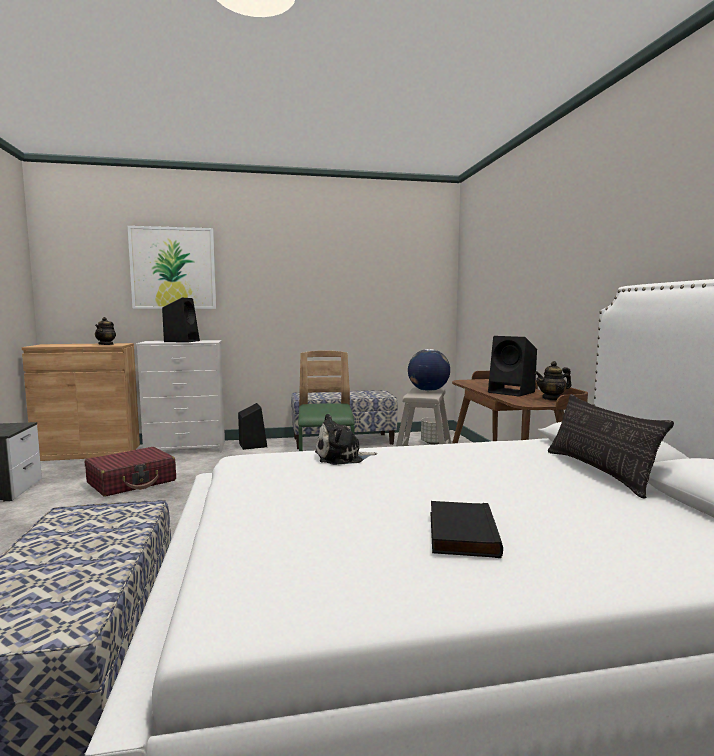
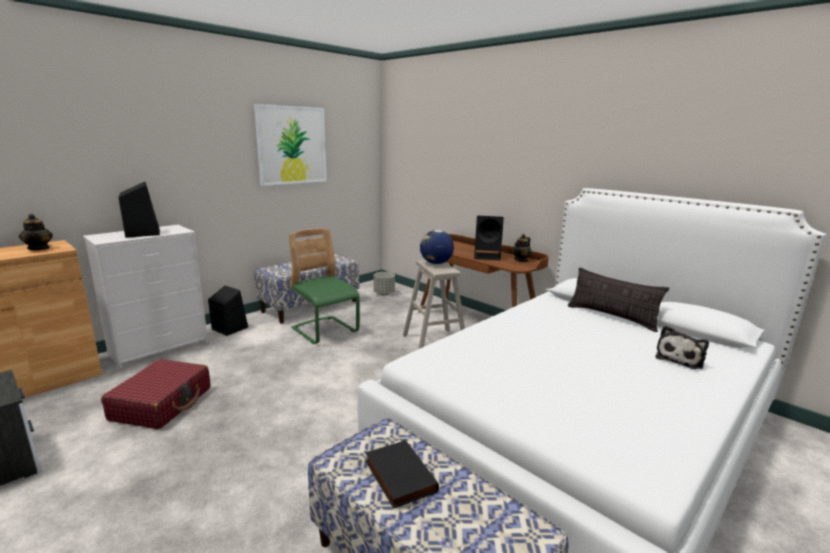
camera: 35 degrees left, 10 degrees up
picture [128,226,216,309] -> picture moved to [254,104,327,186]
plush toy [315,414,377,465] -> plush toy moved to [656,326,709,369]
black book [430,501,503,558] -> black book moved to [365,440,439,509]

